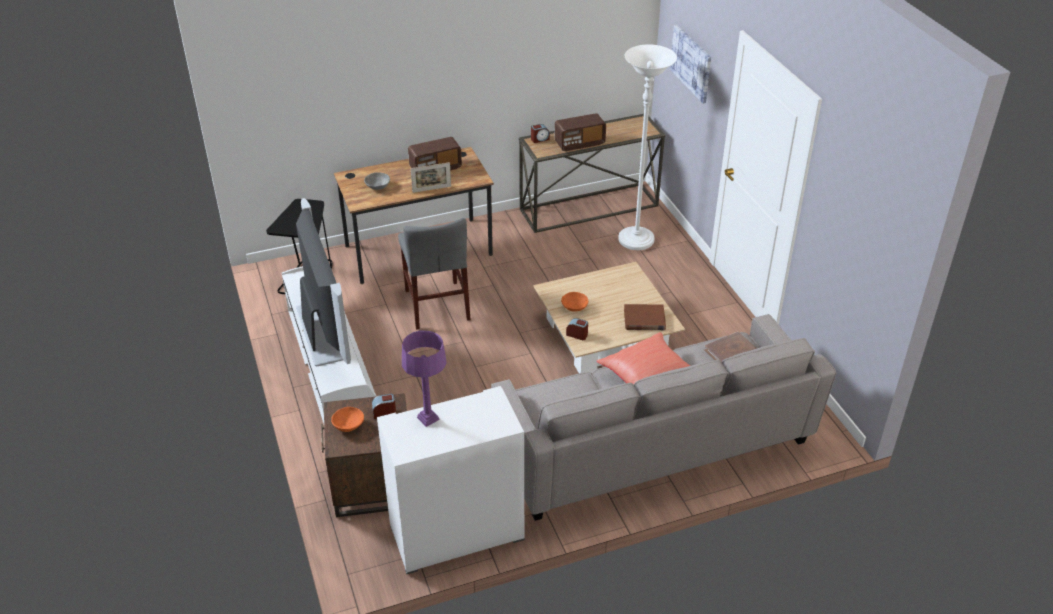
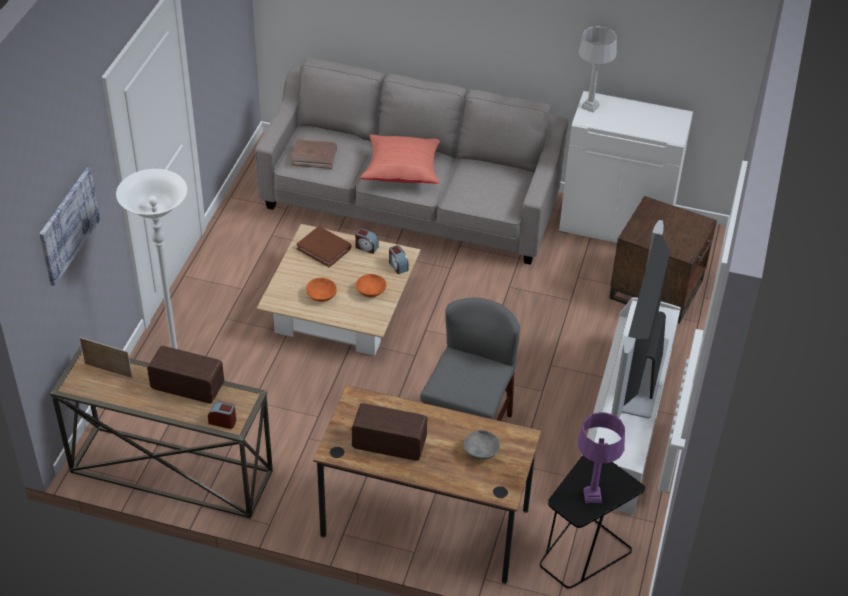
camera: 145 degrees left, 5 degrees up
orange bowl [331,407,364,432] -> orange bowl moved to [306,278,337,302]
alarm clock [372,394,396,419] -> alarm clock moved to [355,228,378,254]
purple table lamp [402,330,447,427] -> purple table lamp moved to [578,412,625,503]
picture frame [411,162,451,193] -> picture frame moved to [80,337,133,378]
none -> grey table lamp [579,26,617,112]

